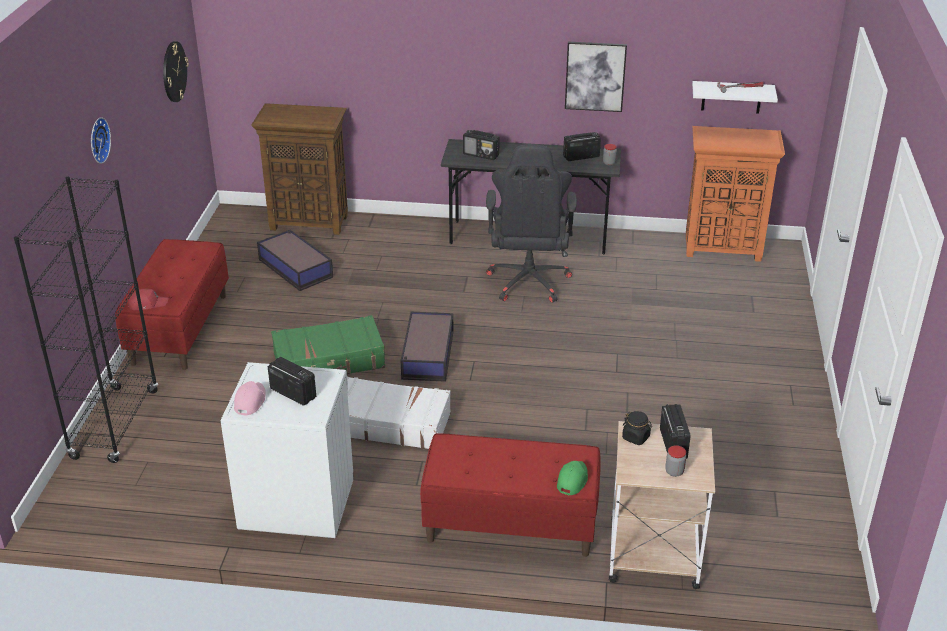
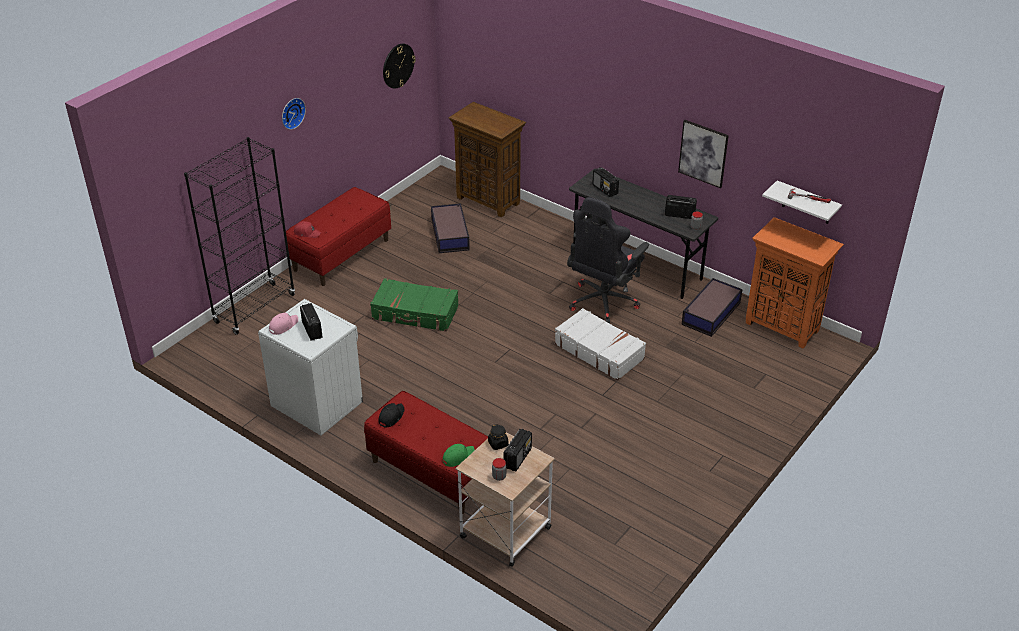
camera: 30 degrees right, 5 degrees up
white suitcase [347,377,451,449] -> white suitcase moved to [555,308,646,381]
storage box [401,312,453,382] -> storage box moved to [681,278,742,337]
none -> black cap [378,403,405,427]

